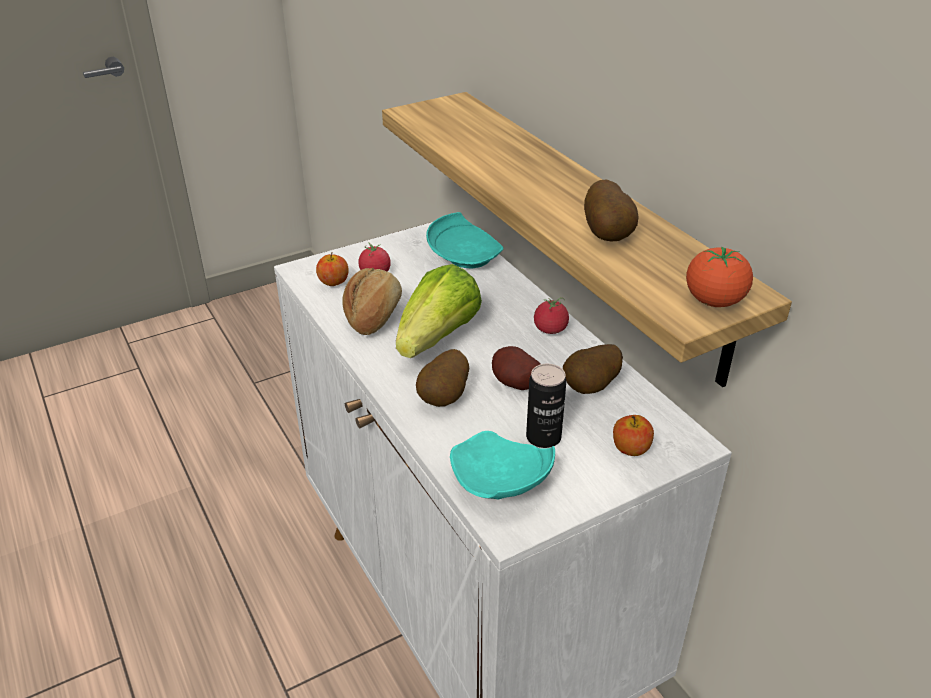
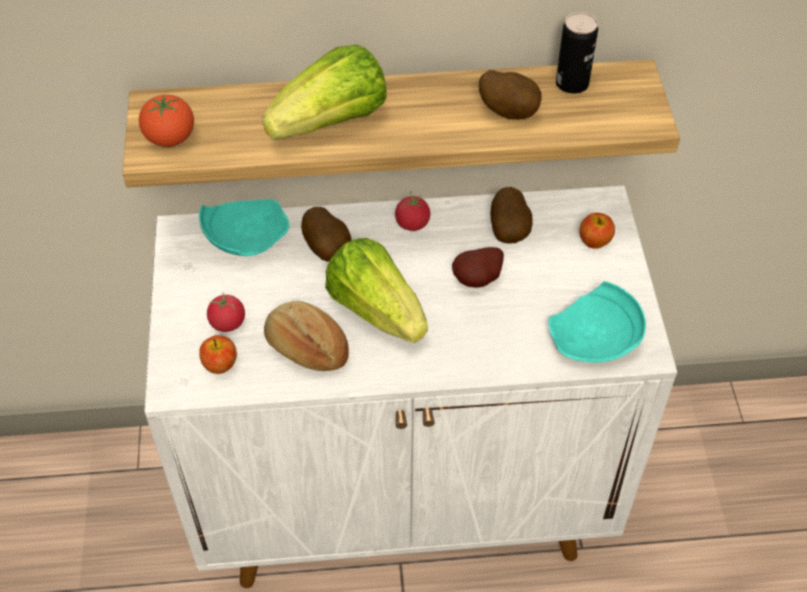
camera: 65 degrees left, 15 degrees up
potato [416,349,469,407] -> potato moved to [301,207,351,262]
can [526,364,566,448] -> can moved to [556,12,598,94]
tomato [686,246,753,307] -> tomato moved to [139,94,194,147]
none -> lettuce [262,45,387,140]

